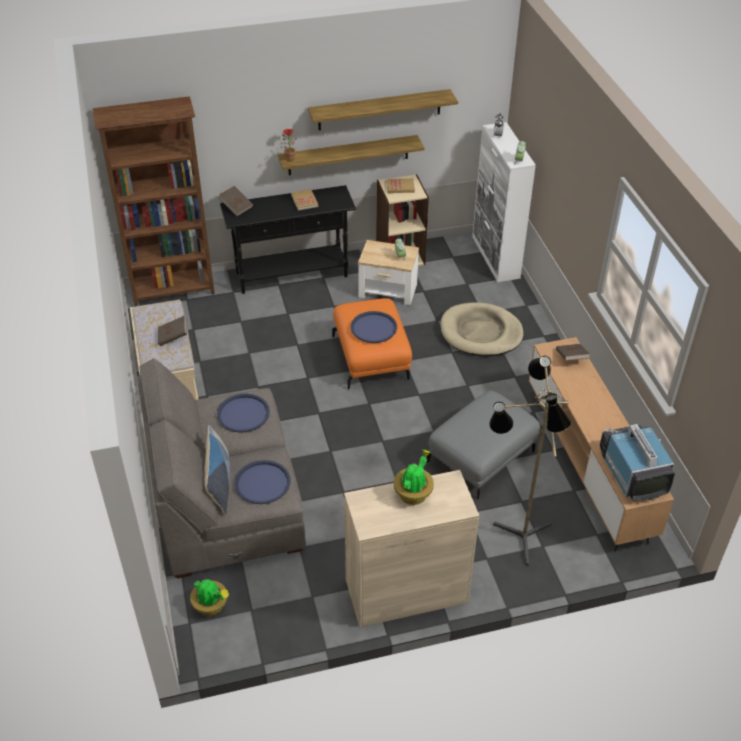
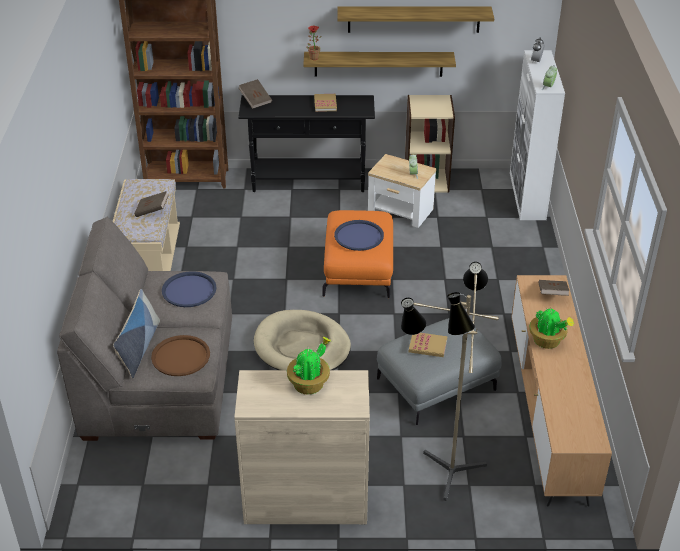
camera: 15 degrees right, 5 degrees down
potted plant [190,579,229,616] -> potted plant moved to [529,308,574,349]
blue tray [234,460,290,504] -> brown tray [151,335,210,376]
book [387,178,415,193] -> book moved to [409,333,447,357]
beige dog bed [440,303,524,357] -> beige dog bed moved to [254,310,351,370]
television [600,424,675,501] -> none

